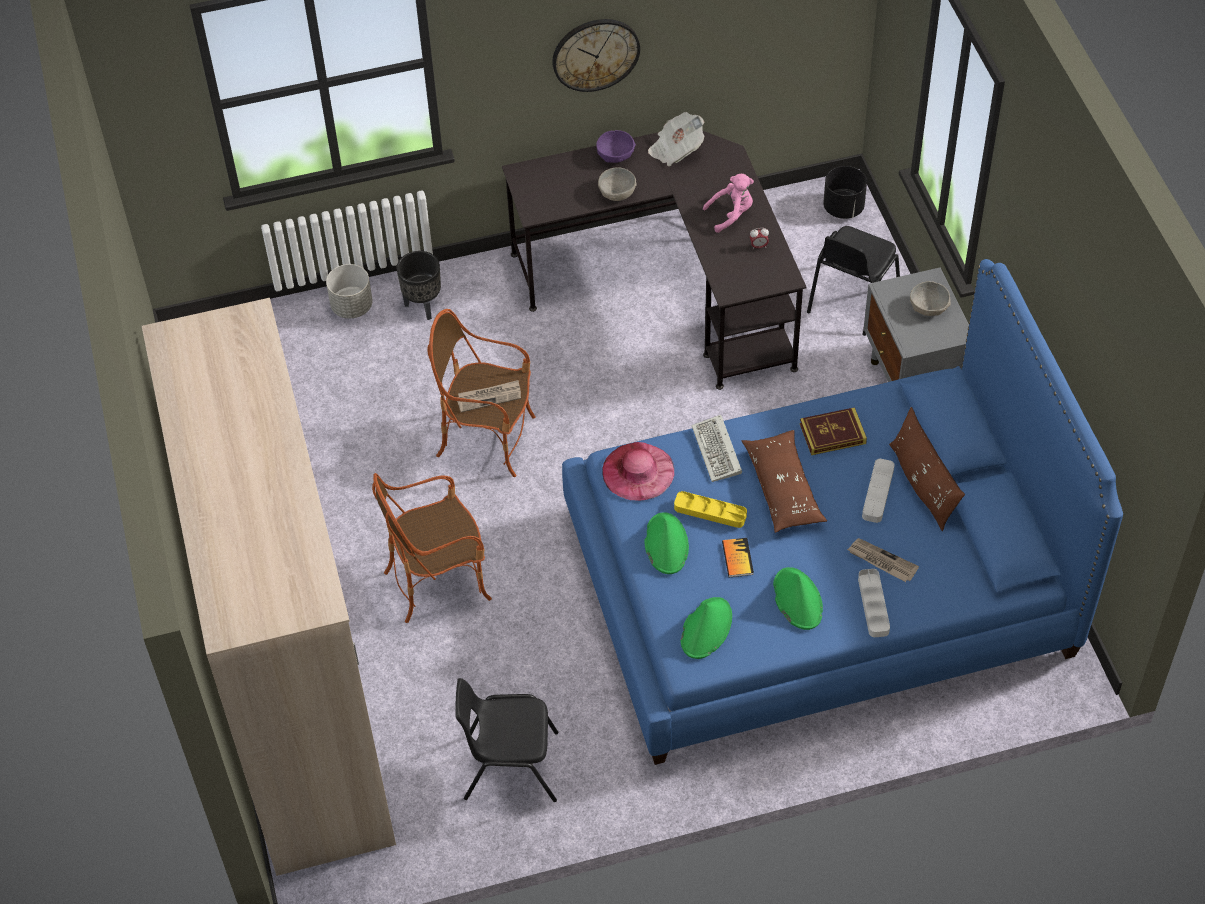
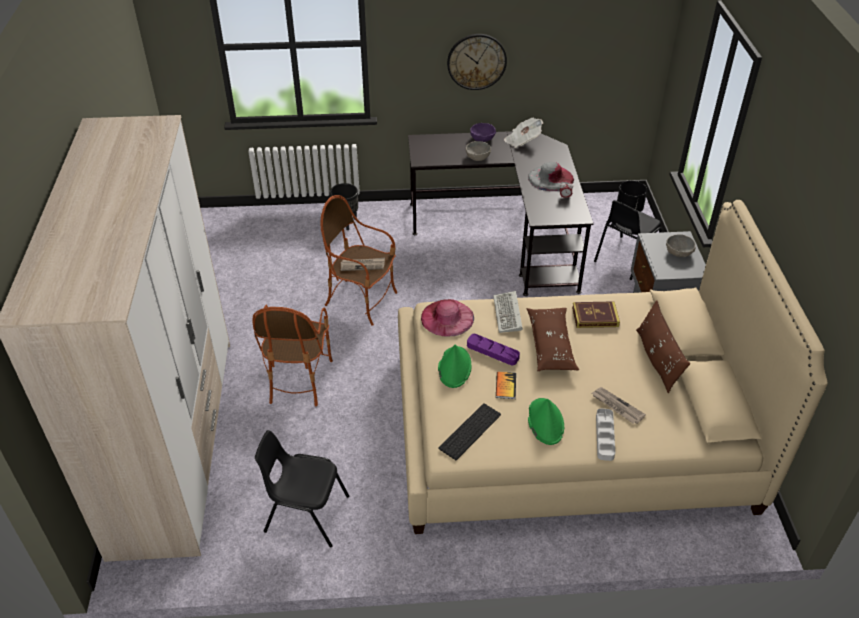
camera: 10 degrees right, 10 degrees down
grey planter [326,264,373,318] -> none
armchair [372,473,492,623] -> armchair turned 75 degrees counterclockwise [252,305,333,406]
blue bed [562,259,1123,765] -> beige bed [398,200,828,534]
yellow tray [674,491,747,528] -> purple tray [467,334,520,365]
green hat [681,597,732,659] -> keyboard [438,403,501,460]
pink plush toy [703,174,754,233] -> grey hat [528,162,574,191]
grey tray [862,459,895,523] -> none

